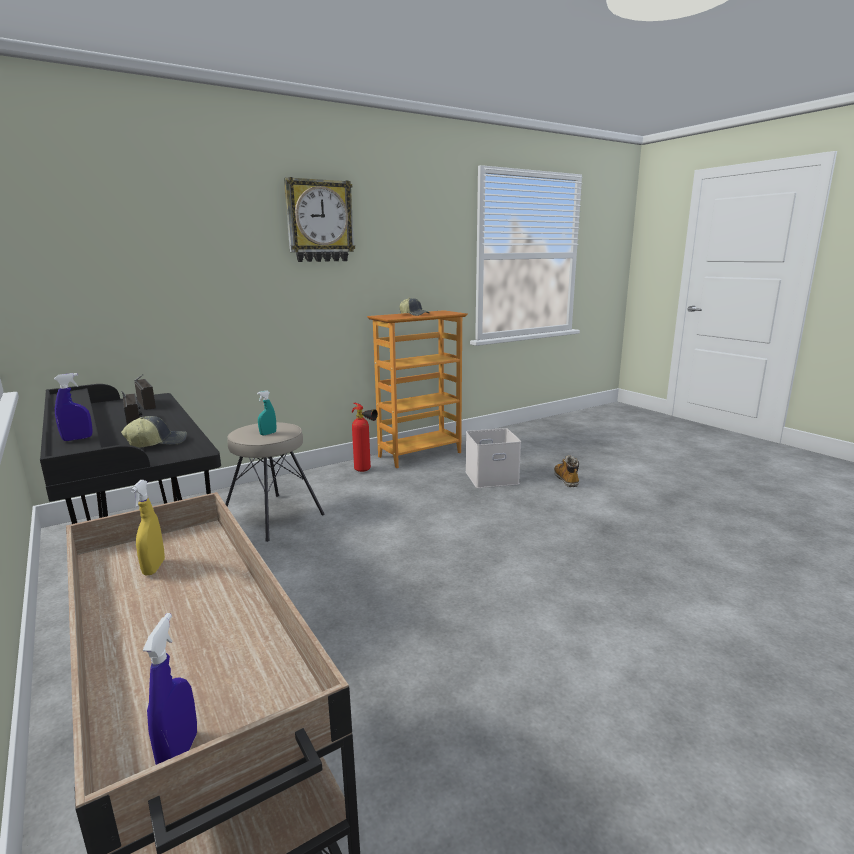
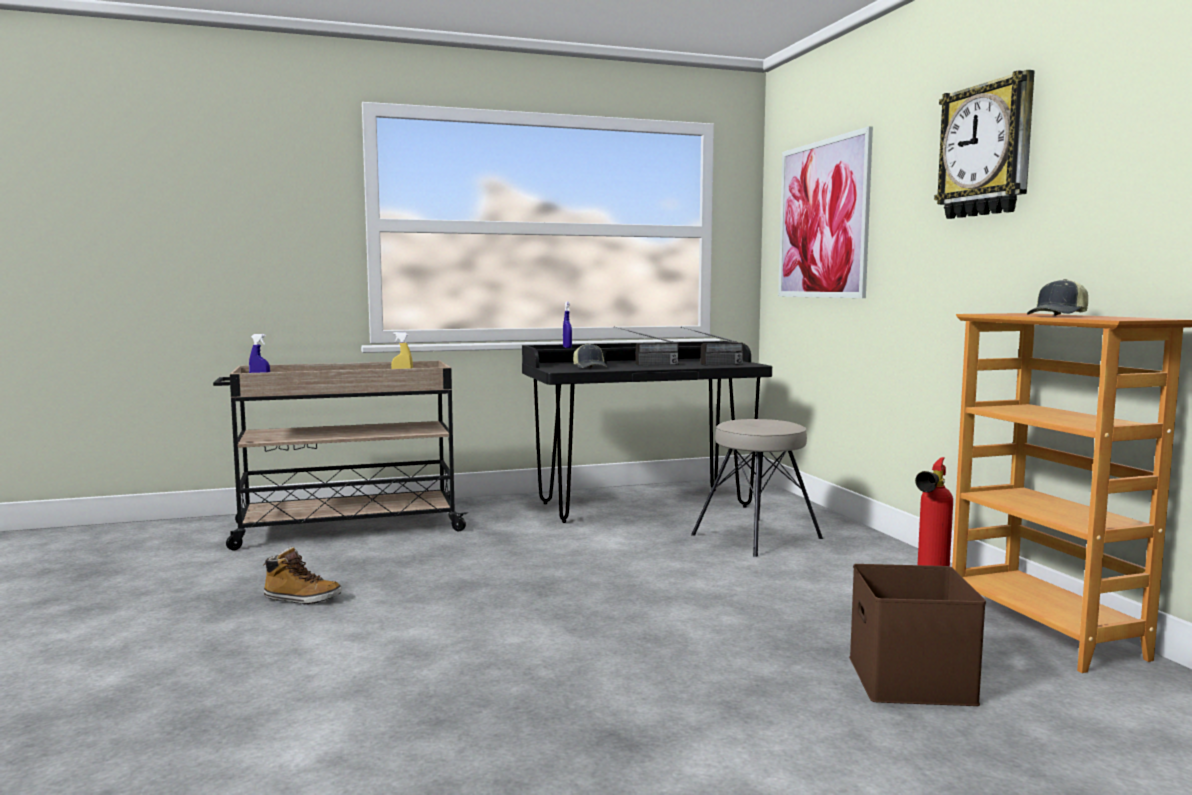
camera: 105 degrees right, 10 degrees down
turquoise spray bottle [257,390,276,436] -> none
white storage box [466,428,521,488] -> brown storage box [849,564,986,706]
boot [554,455,579,487] -> boot moved to [263,547,342,604]
none -> picture [778,126,873,298]

